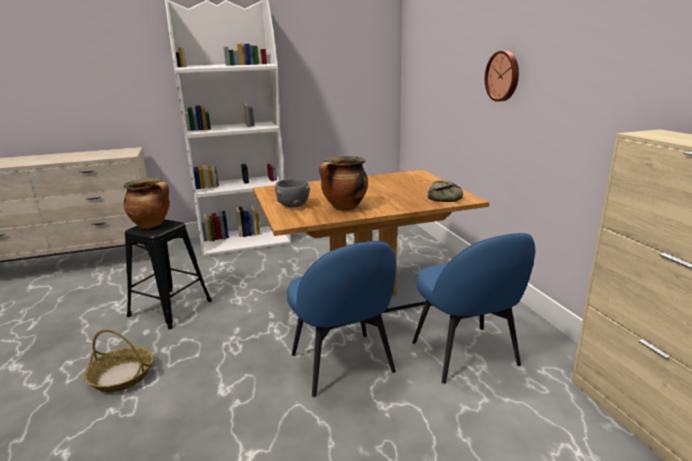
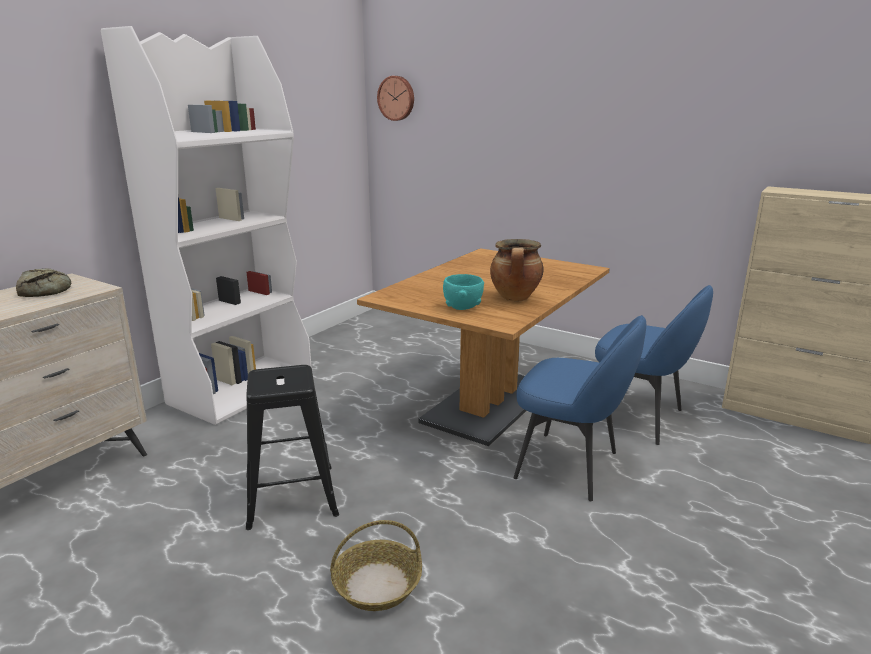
camera: 40 degrees left, 0 degrees up
cooking pot [124,178,170,229] -> none
grey bowl [275,179,310,207] -> turquoise bowl [443,274,484,310]
bread [428,181,463,202] -> bread moved to [16,268,72,297]
wall clock [485,51,519,102] -> wall clock moved to [377,76,414,121]

